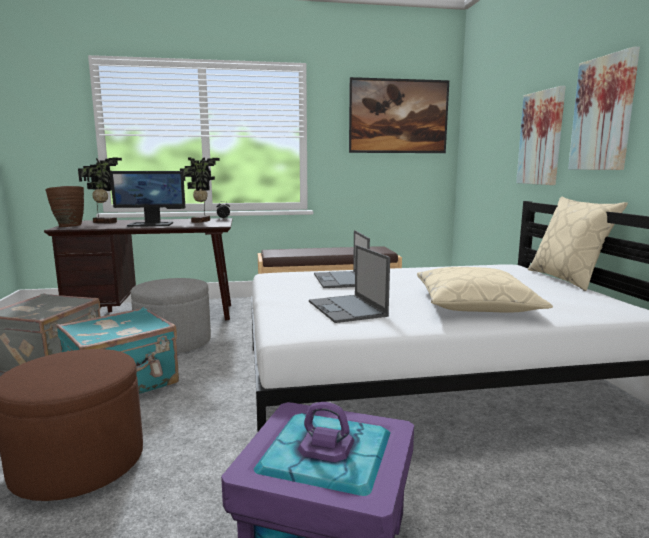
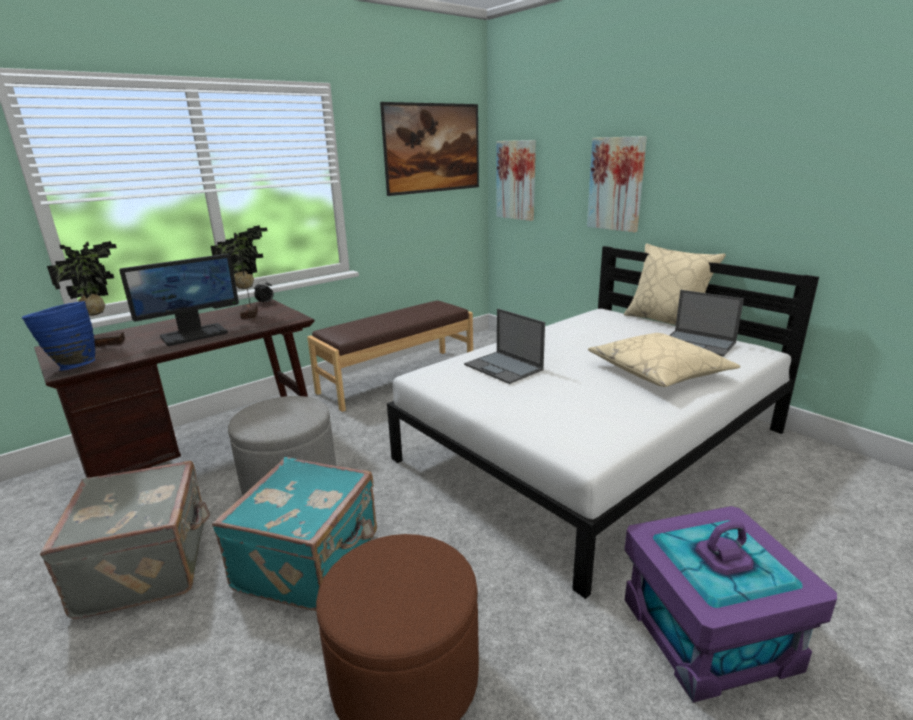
camera: 30 degrees left, 10 degrees up
brown vase [45,186,84,227] -> blue vase [22,301,96,371]
laptop [309,245,390,323] -> laptop moved to [669,290,744,357]
picture [568,47,640,170] -> picture moved to [496,140,536,221]

